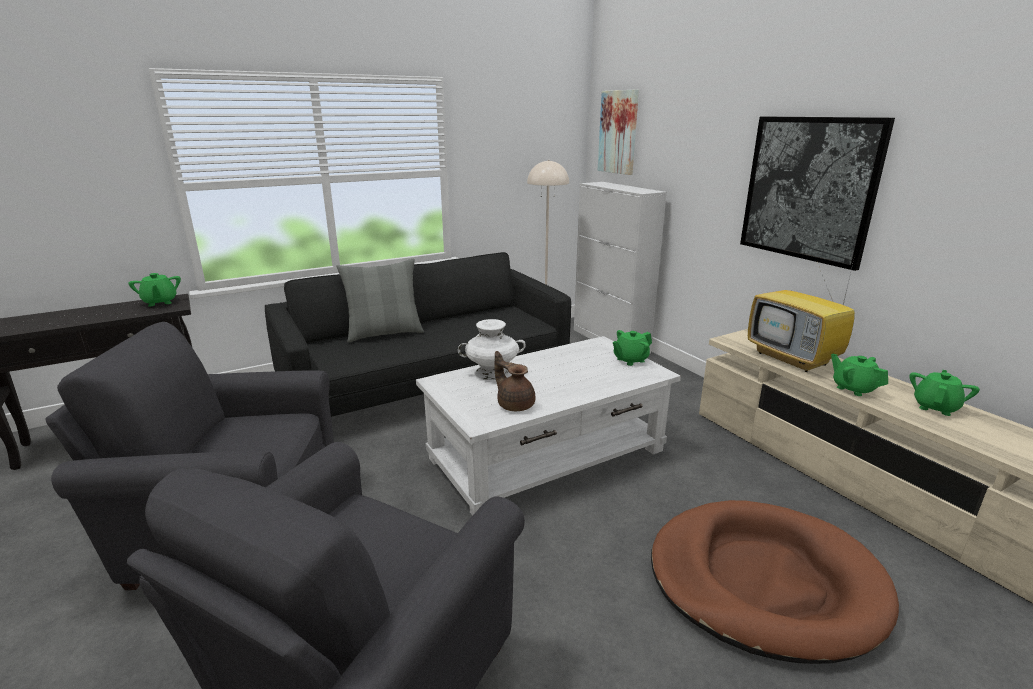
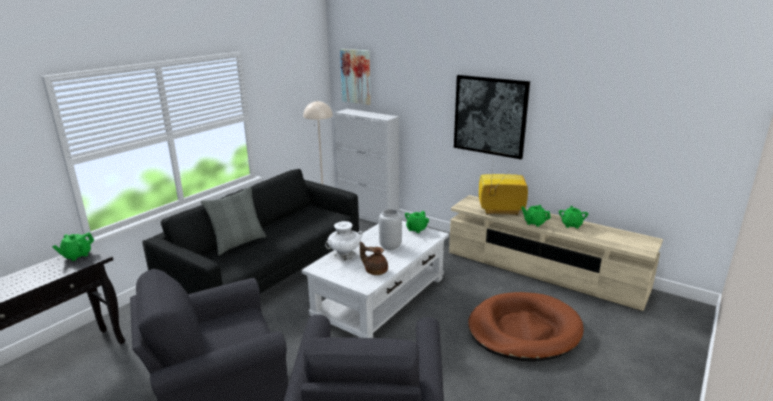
camera: 25 degrees left, 0 degrees up
green teapot [128,273,181,306] -> green teapot turned 90 degrees clockwise [52,232,94,261]
television [748,260,855,372] -> television turned 150 degrees clockwise [479,168,528,215]
none -> grey vase [379,209,402,250]

